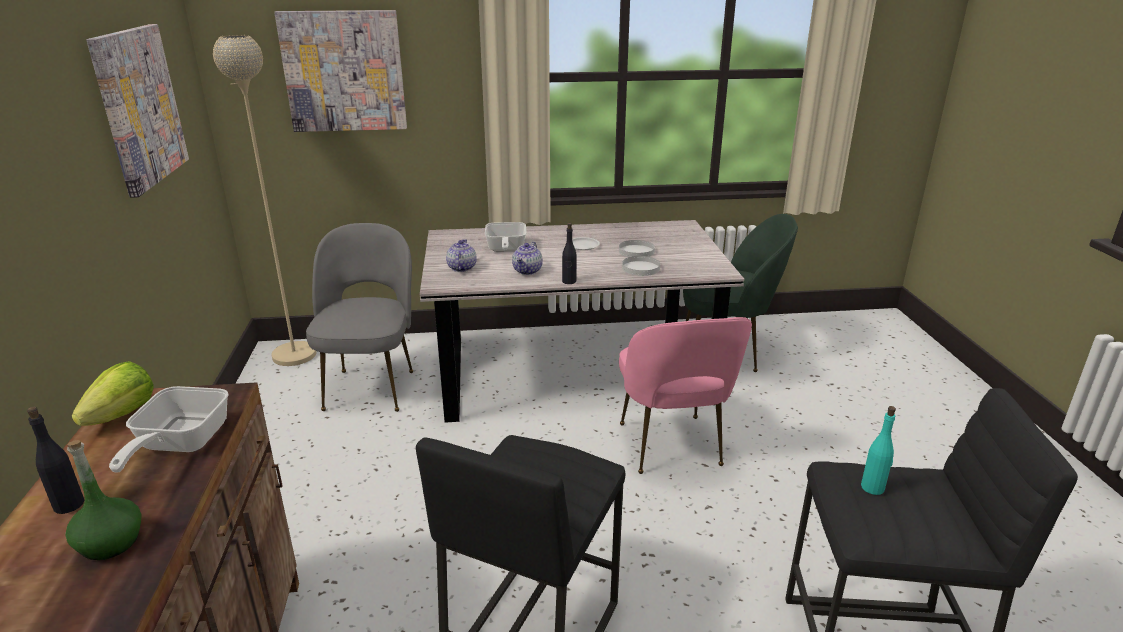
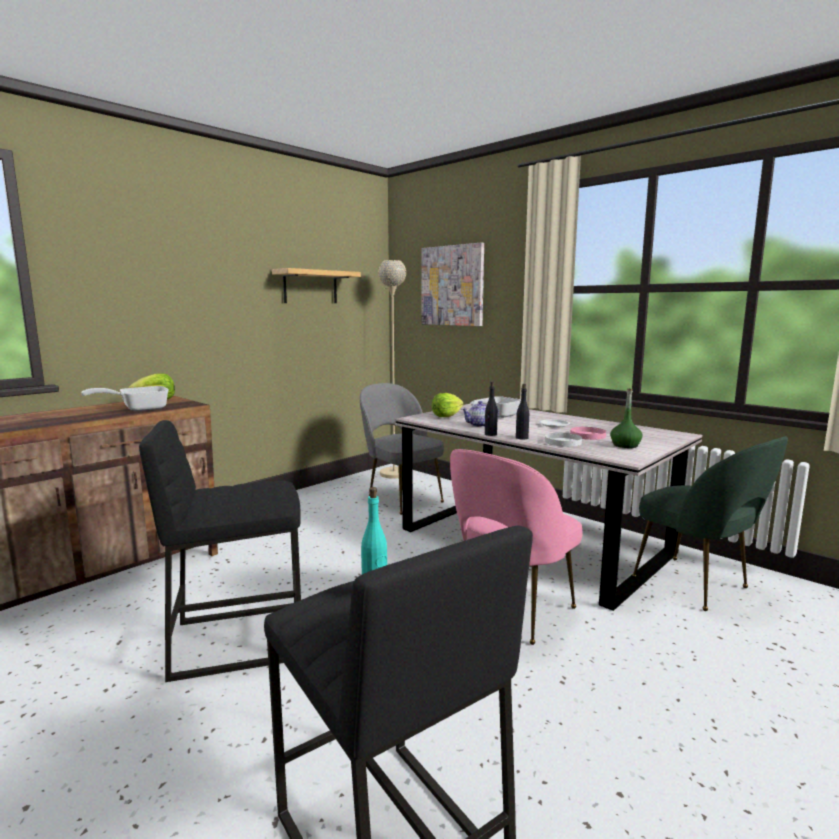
camera: 50 degrees right, 15 degrees down
black bottle [27,407,84,514] -> black bottle moved to [516,384,529,440]
green bottle [65,440,141,560] -> green bottle moved to [610,388,643,448]
picture [86,24,189,198] -> shelf [272,268,361,303]
grey chair [306,223,413,412] -> grey chair turned 90 degrees counterclockwise [360,383,444,515]
teapot [446,239,477,272] -> lettuce [432,393,464,417]
white plate [619,240,655,257] -> pink plate [570,427,606,440]

